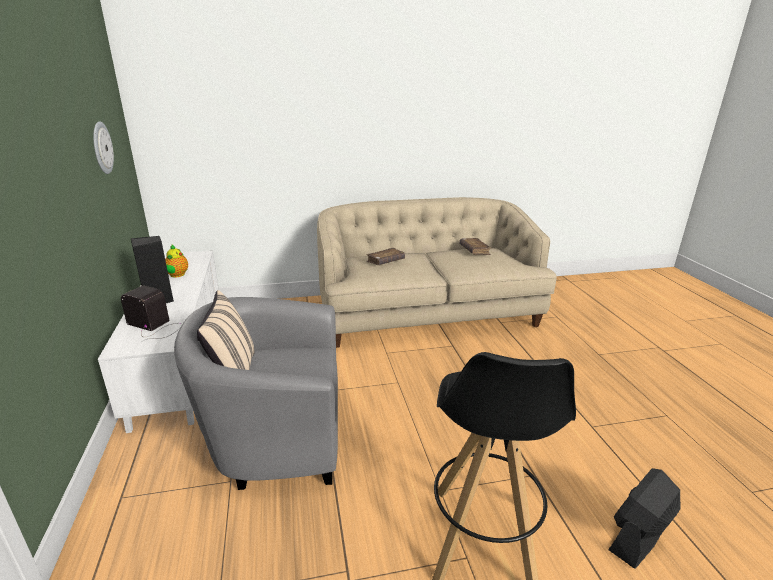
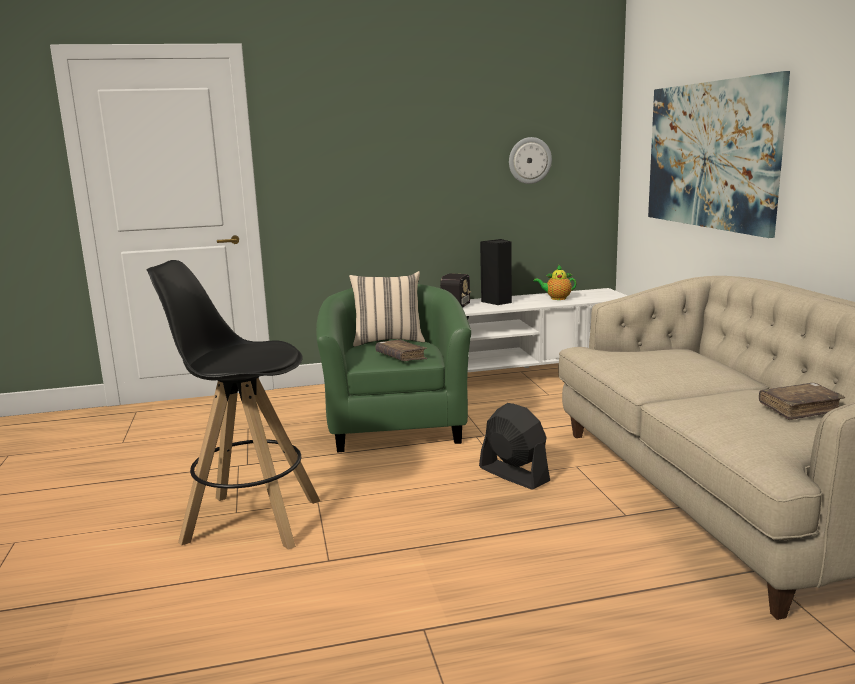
camera: 90 degrees right, 10 degrees down
grey armchair [174,297,338,490] -> green armchair [316,284,471,453]
brown book [366,248,405,265] -> brown book moved to [376,339,427,361]
black fan [608,468,680,569] -> black fan moved to [479,403,550,490]
none -> picture [648,71,790,238]

